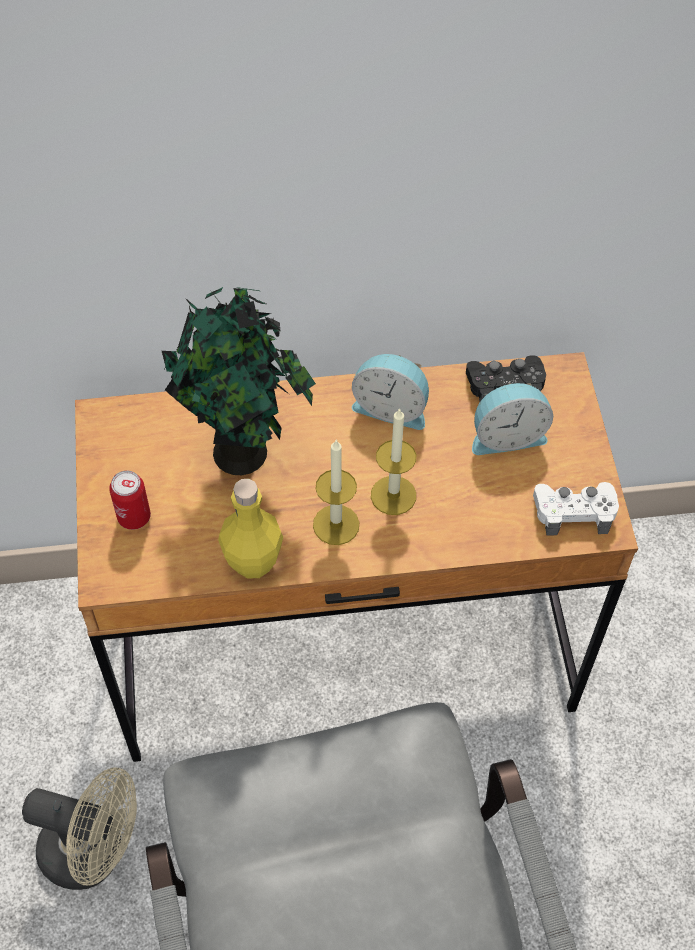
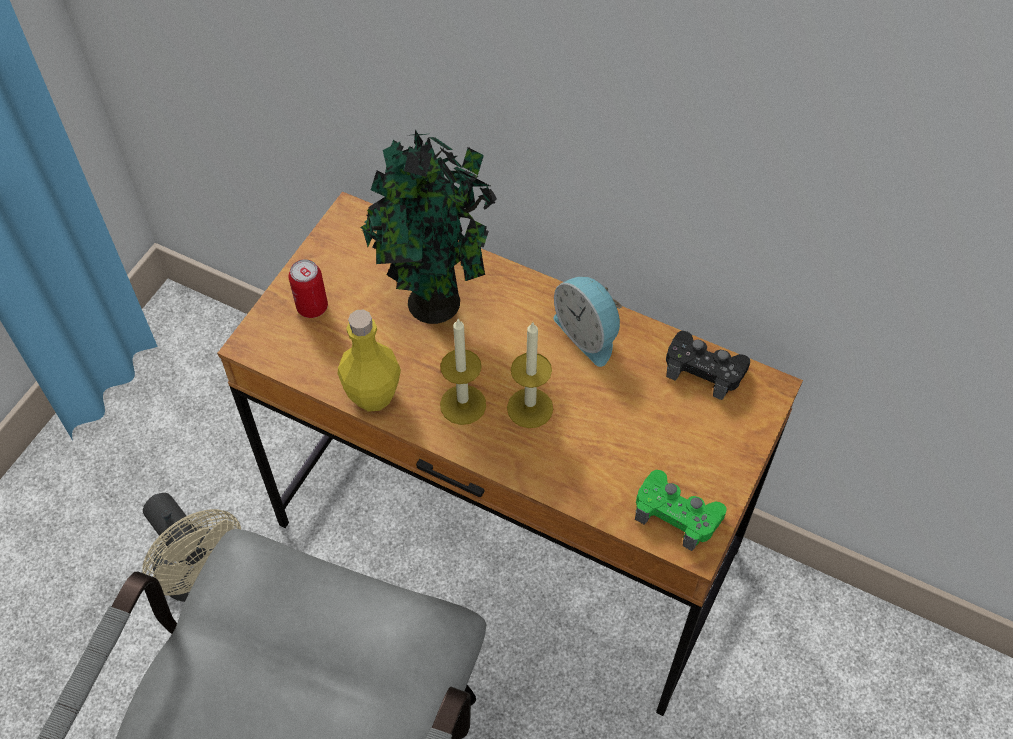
camera: 35 degrees right, 0 degrees up
alarm clock [472,383,553,455] -> none
white game controller [533,482,619,536] -> green game controller [635,470,726,551]

